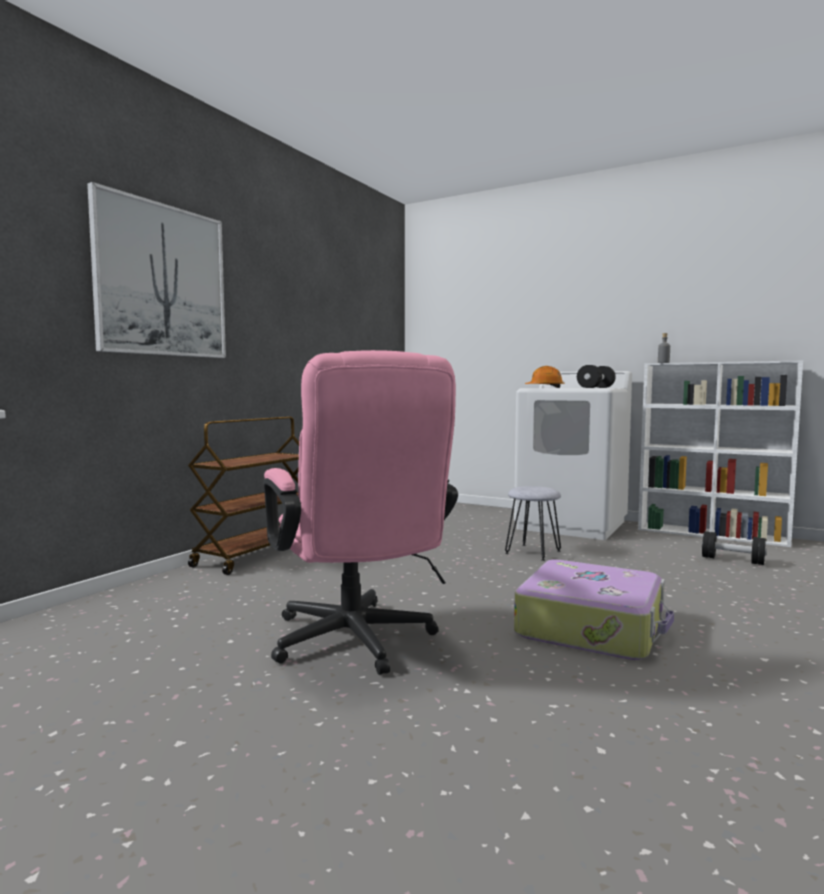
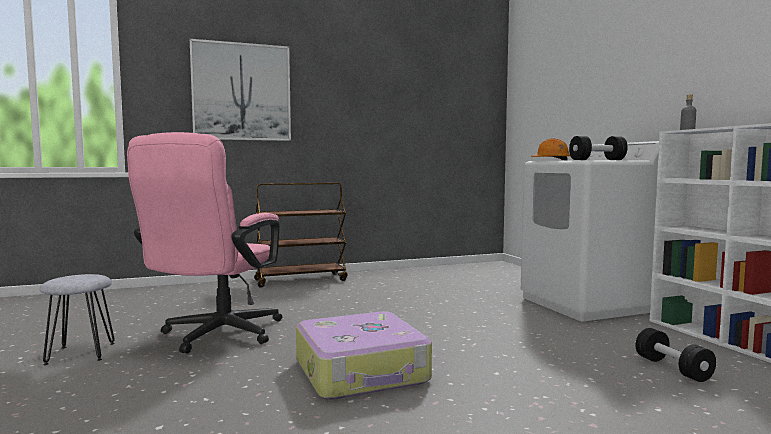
camera: 40 degrees right, 0 degrees up
grey stool [505,486,561,561] -> grey stool moved to [40,274,115,365]

